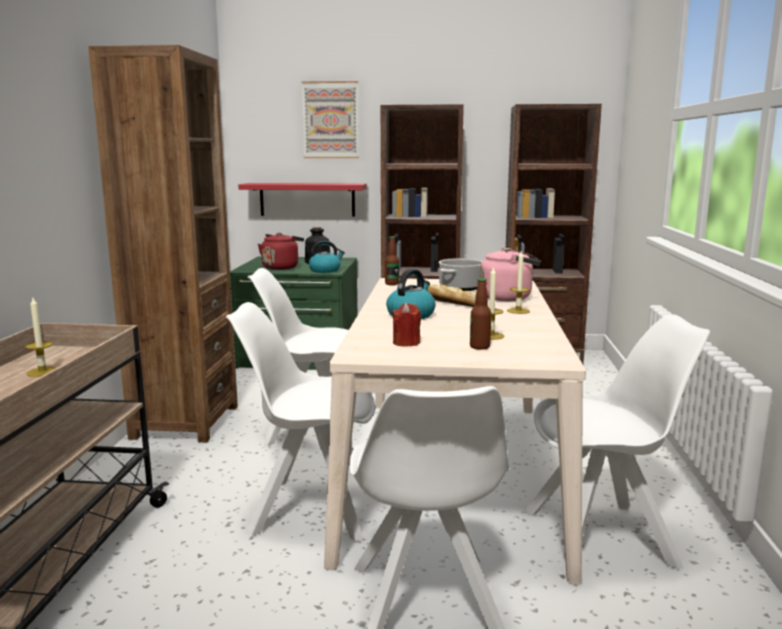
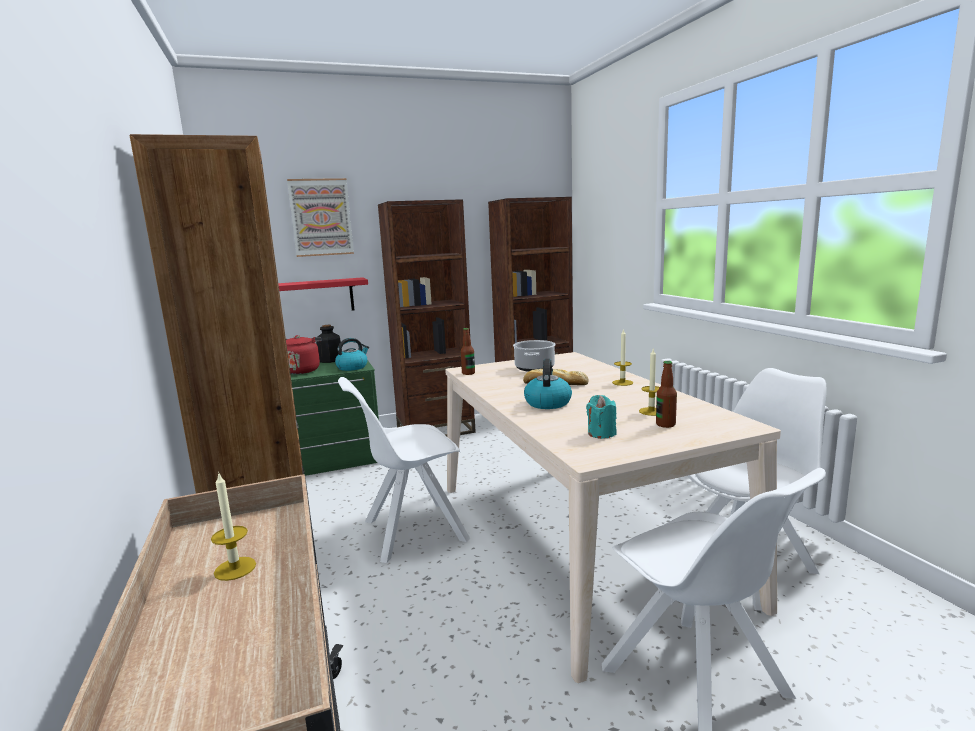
camera: 25 degrees left, 0 degrees up
white chair [226,302,375,542] -> none
red candle [392,303,421,346] -> turquoise candle [586,395,617,439]
pink kettle [480,248,541,301] -> none

